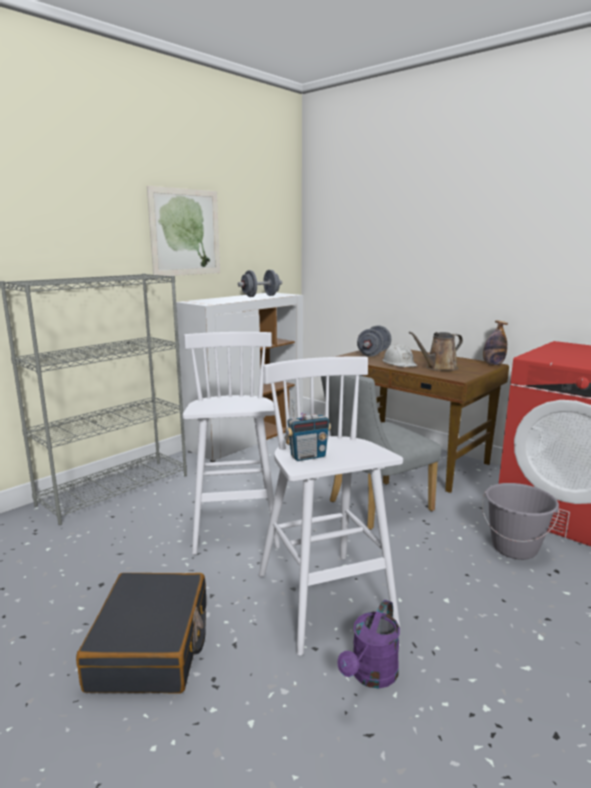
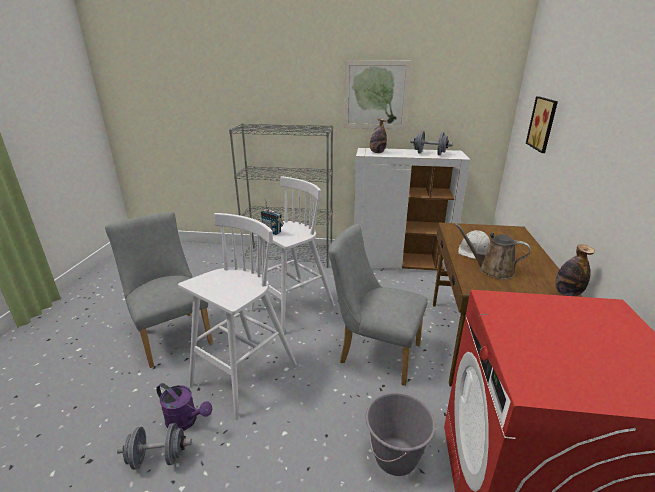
camera: 55 degrees right, 10 degrees up
black suitcase [76,573,206,694] -> grey chair [105,212,213,368]
radio [285,398,331,461] -> radio moved to [261,200,284,235]
purple watering can [338,600,400,688] -> purple watering can turned 150 degrees counterclockwise [156,383,212,431]
grey dumbbell [357,325,391,356] -> grey dumbbell moved to [117,423,192,470]
none -> bottle [370,119,387,153]
none -> picture [526,96,558,153]

